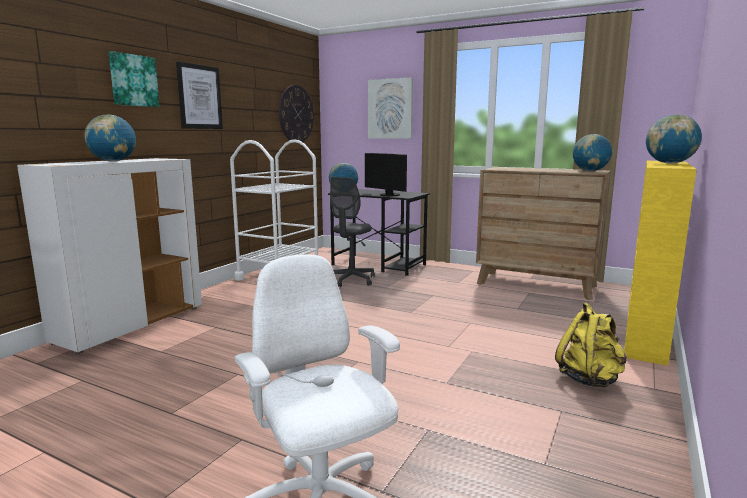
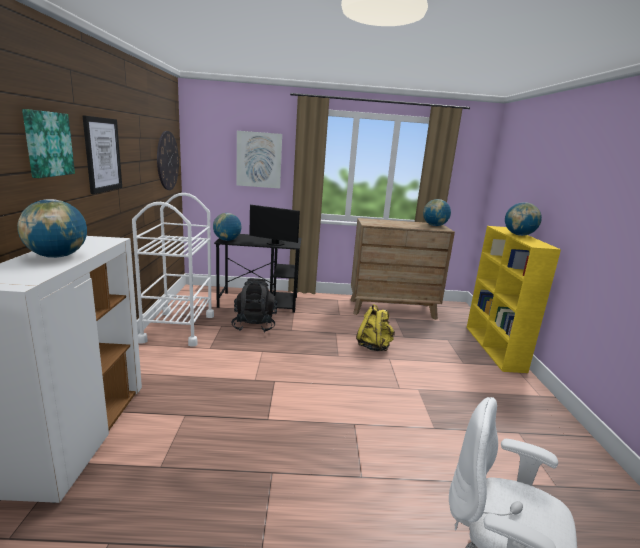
camera: 30 degrees left, 5 degrees up
grey office chair [330,177,375,287] -> black backpack [231,278,278,332]
yellow backpack [555,303,627,387] -> yellow backpack moved to [356,304,395,351]

